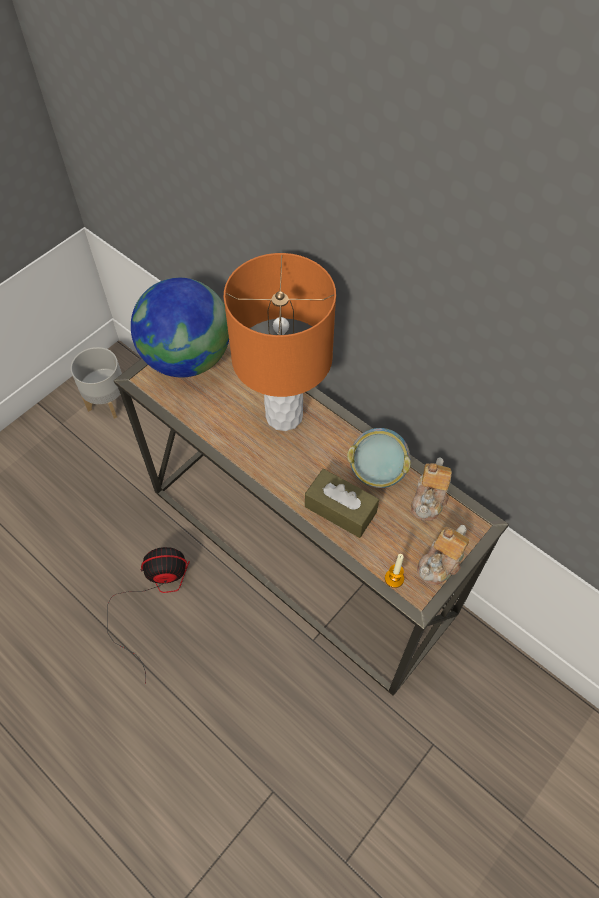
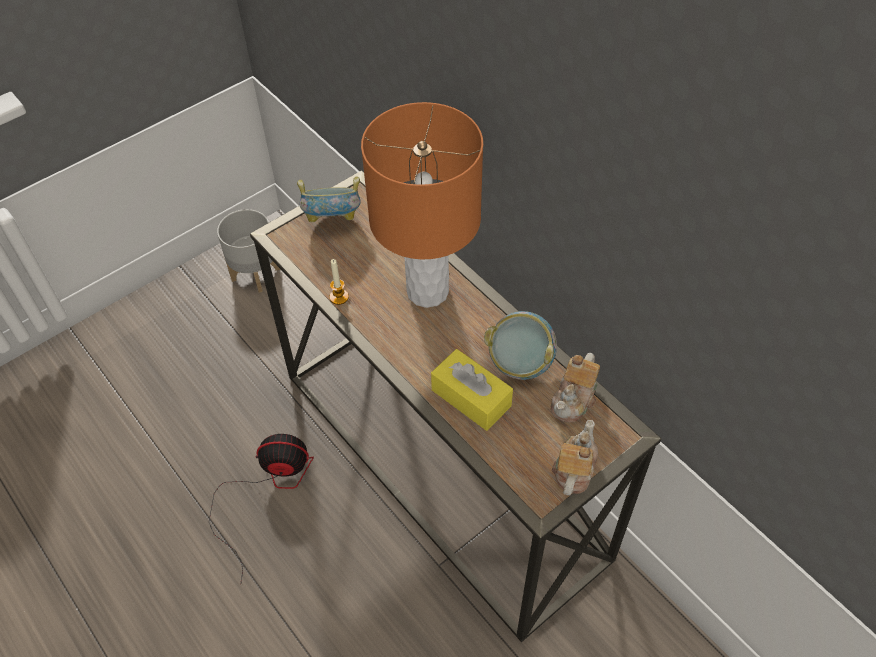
camera: 10 degrees right, 5 degrees down
globe [131,278,229,378] -> bowl [297,177,361,222]
brown tissue box [305,469,379,538] -> yellow tissue box [431,349,513,431]
candle [385,554,404,588] -> candle moved to [329,259,349,305]
teapot [417,525,469,585] -> teapot turned 150 degrees clockwise [552,420,598,495]

